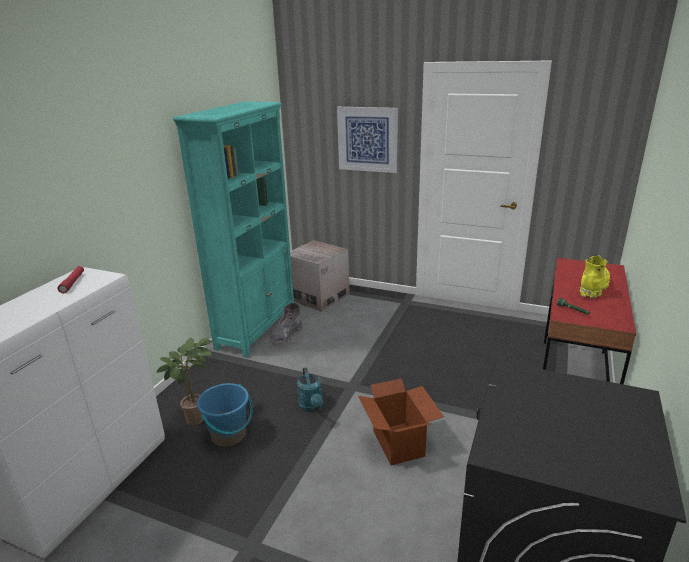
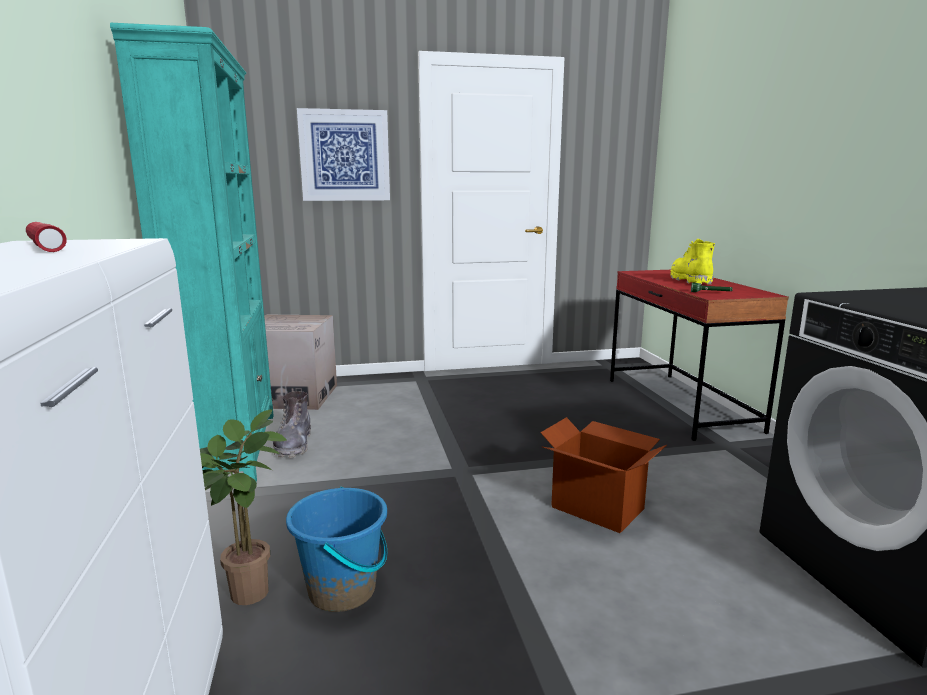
camera: 35 degrees left, 10 degrees down
turquoise watering can [297,367,323,412] -> none

